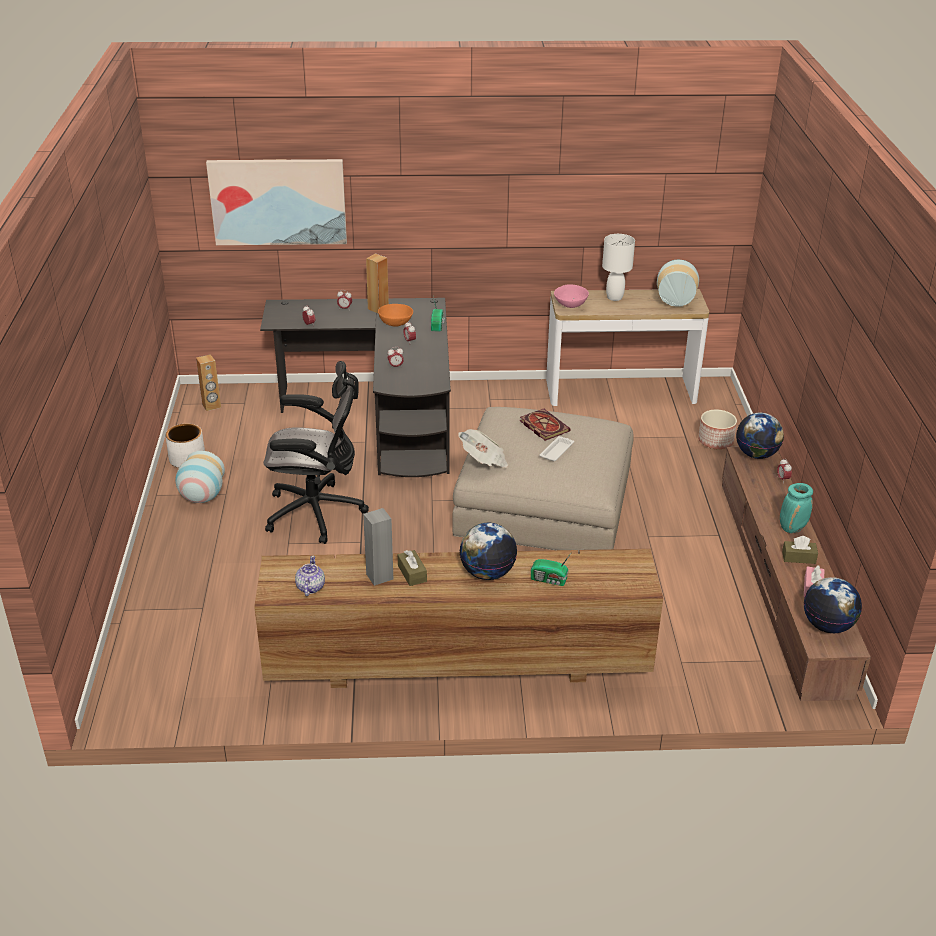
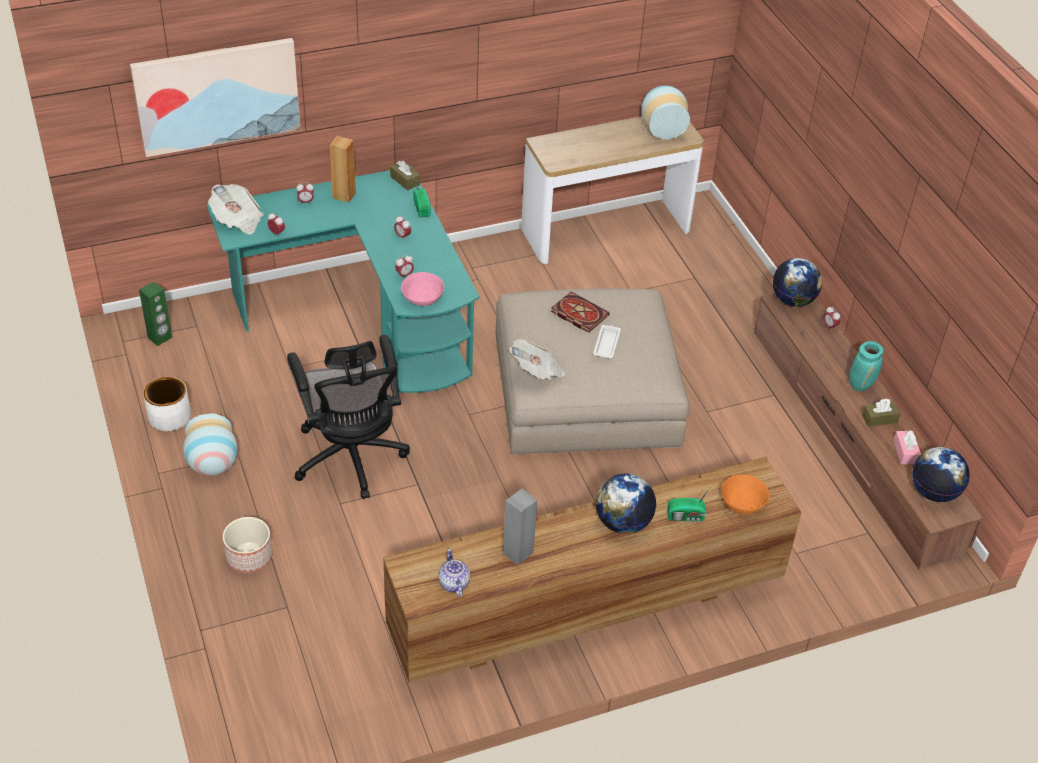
camera: 20 degrees left, 10 degrees up
brown speaker [196,355,221,411] -> green speaker [139,282,172,346]
black desk [260,298,451,477] -> turquoise desk [207,166,479,393]
office chair [264,361,369,544] -> office chair turned 90 degrees clockwise [287,335,410,499]
orange bowl [378,304,413,327] -> orange bowl moved to [721,475,770,515]
brown tissue box [398,550,427,586] -> brown tissue box moved to [390,161,420,190]
pink bowl [554,285,589,308] -> pink bowl moved to [401,272,444,306]
white table lamp [602,234,635,301] -> none
planter [698,410,737,449] -> planter moved to [223,517,272,573]
none -> newspaper [208,184,264,234]

